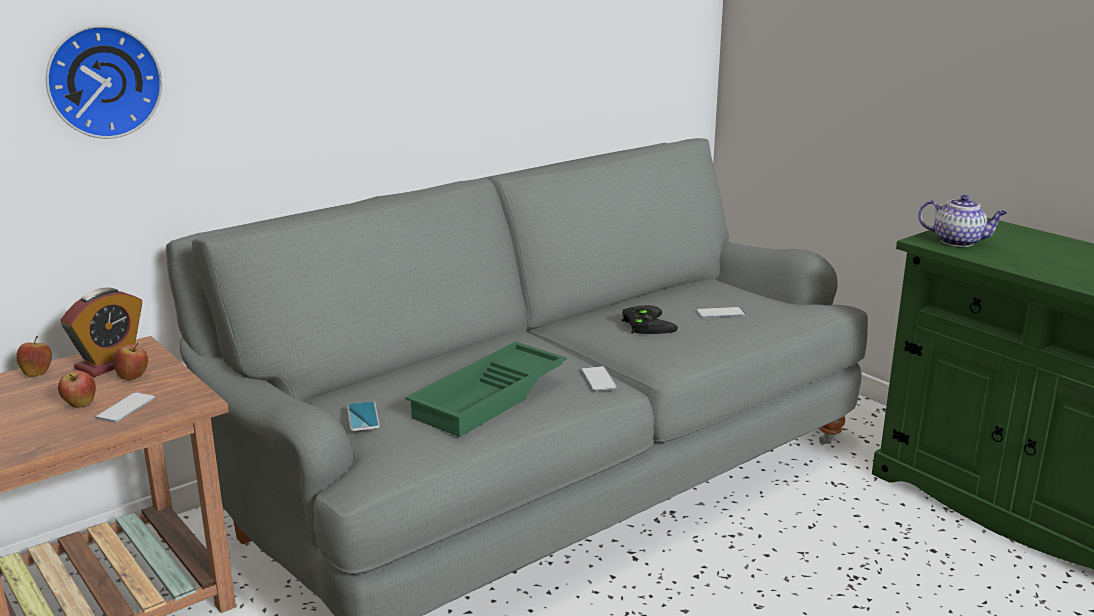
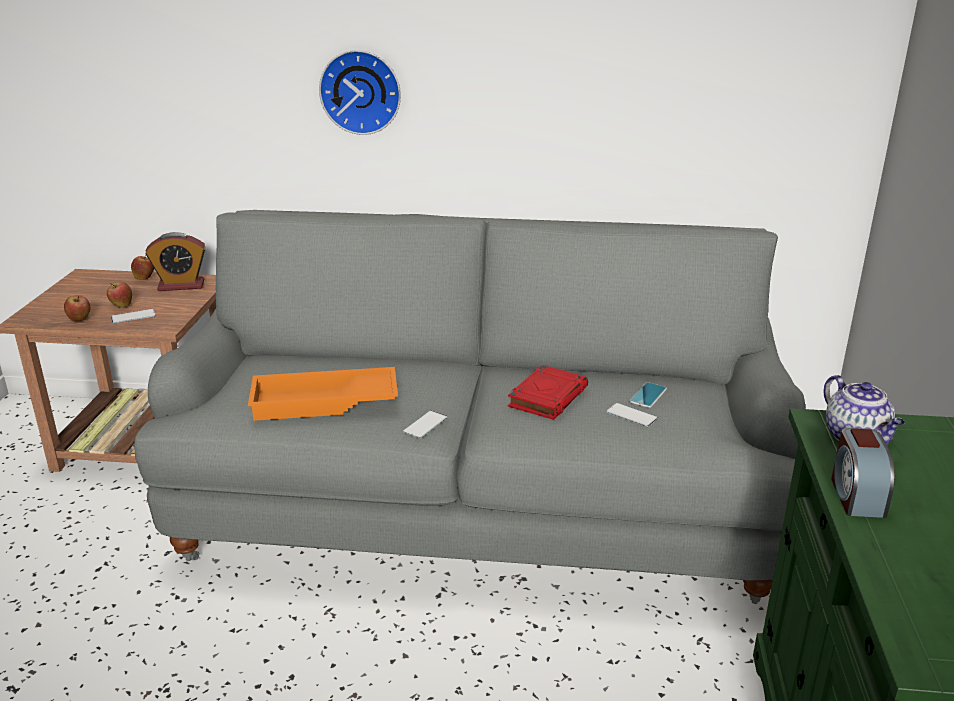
camera: 45 degrees right, 5 degrees up
wall clock [46,25,162,139] -> wall clock moved to [319,50,401,135]
apple [113,343,148,380] -> apple moved to [64,295,90,321]
phone [347,401,380,431] -> phone moved to [629,382,667,408]
green tray [405,342,567,437] -> orange tray [248,367,398,421]
black game controller [621,305,678,334] -> red book [508,365,588,420]
none -> alarm clock [831,428,895,518]

